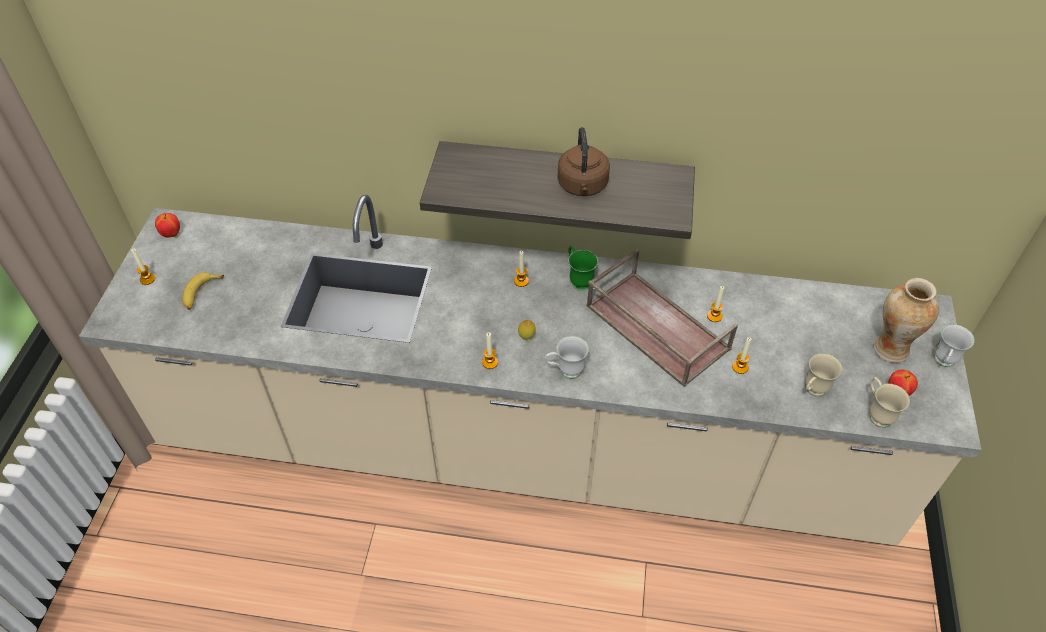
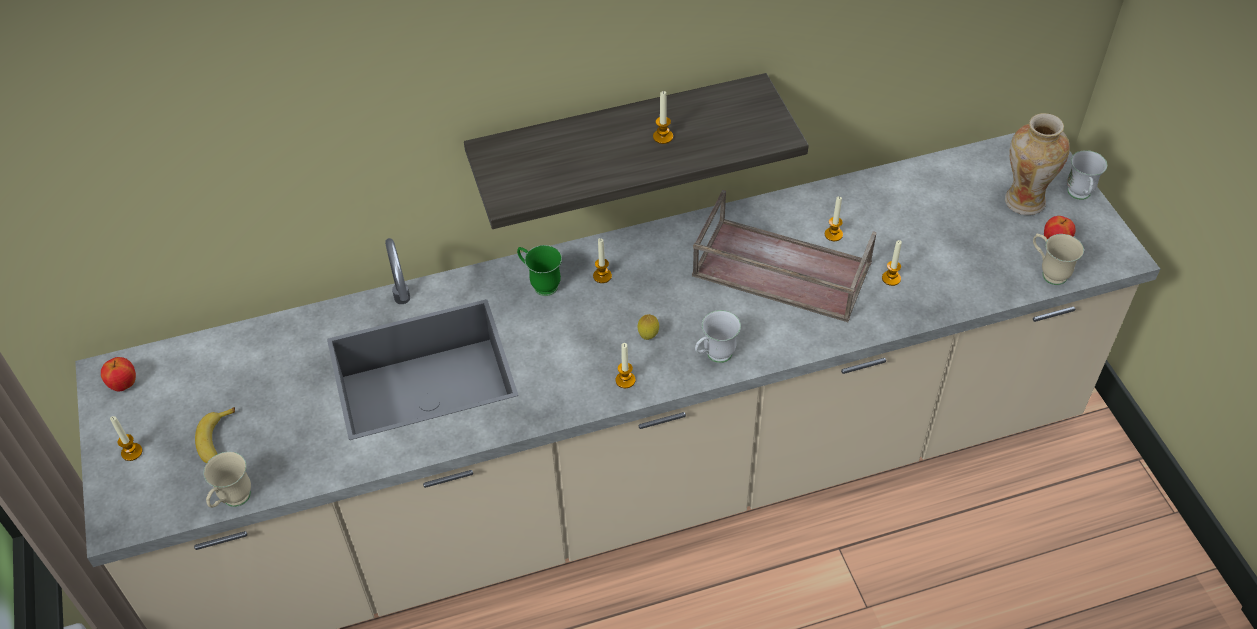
camera: 25 degrees left, 0 degrees up
brown kettle [557,127,610,196] -> candle [653,91,673,144]
green mug [568,246,598,291] -> green mug moved to [517,245,562,296]
beige mug [805,353,842,397] -> beige mug moved to [203,452,251,508]

